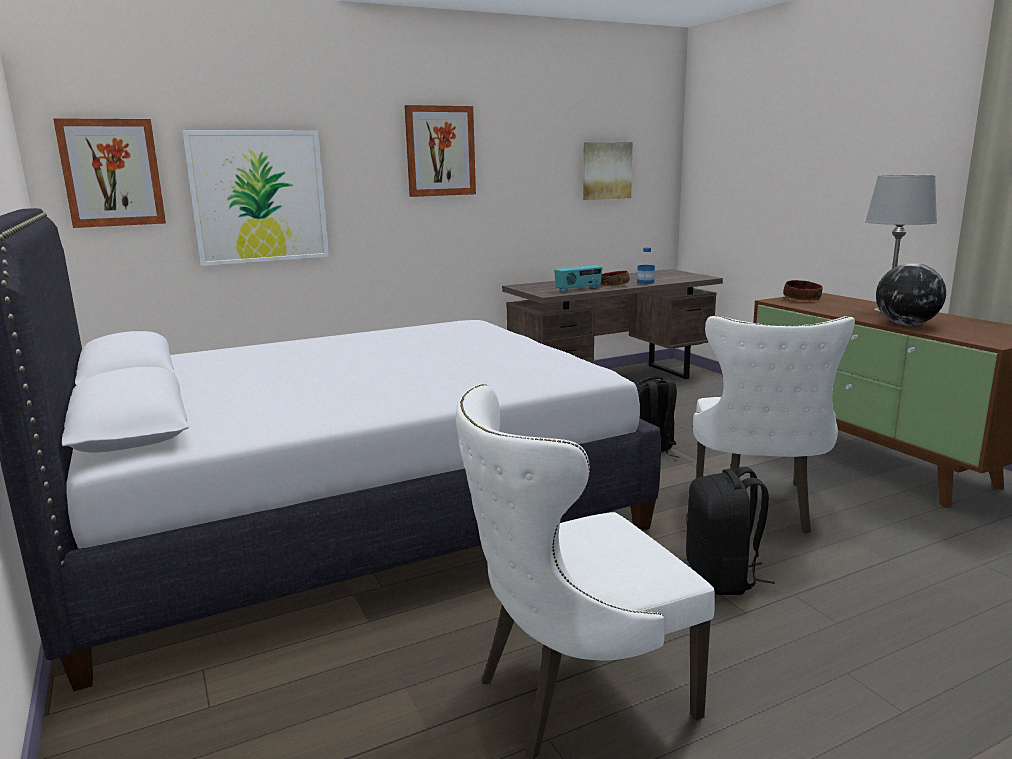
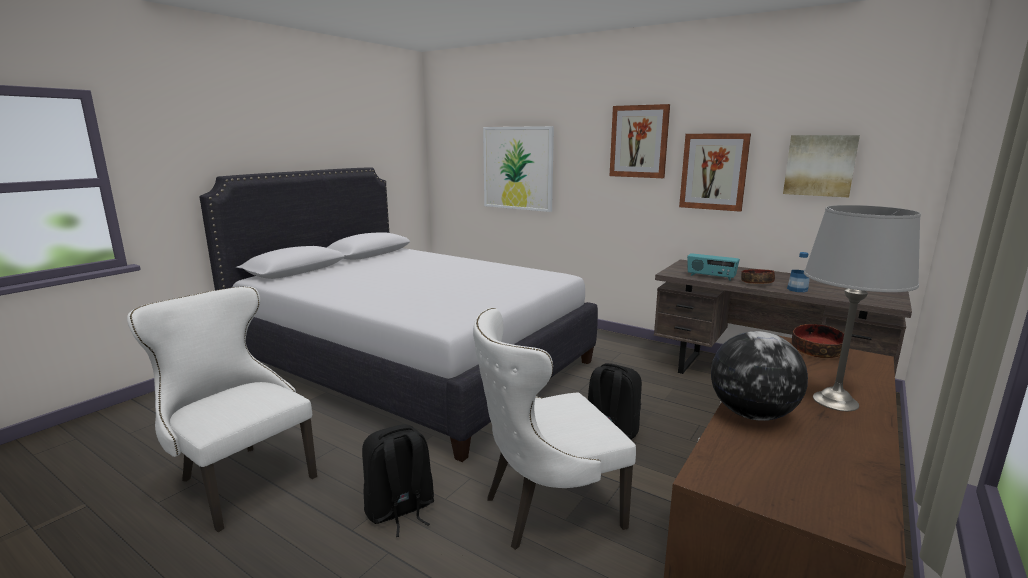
camera: 60 degrees right, 0 degrees up
picture [53,118,166,228] -> picture moved to [679,133,751,212]

